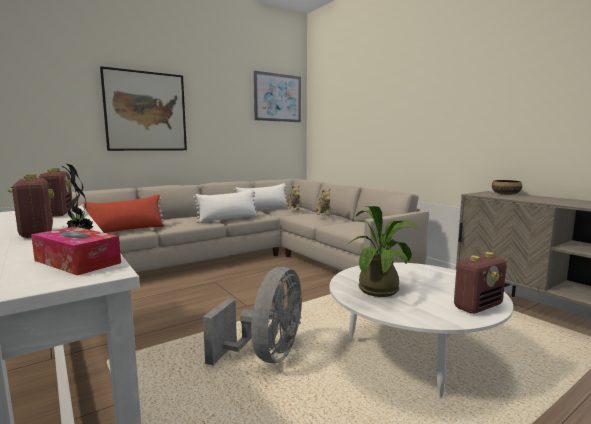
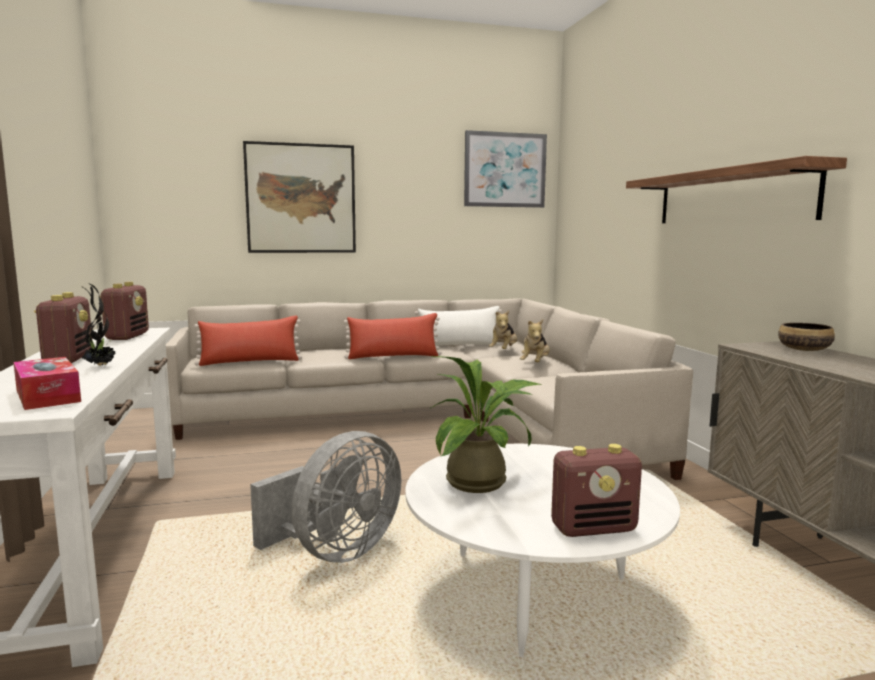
camera: 20 degrees right, 0 degrees up
white pillow [193,189,259,223] -> red pillow [344,313,441,359]
none -> shelf [626,156,847,223]

